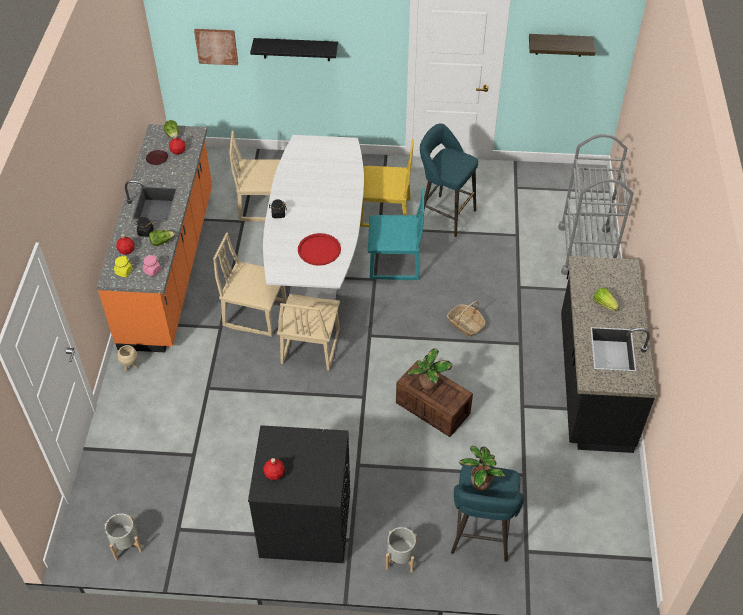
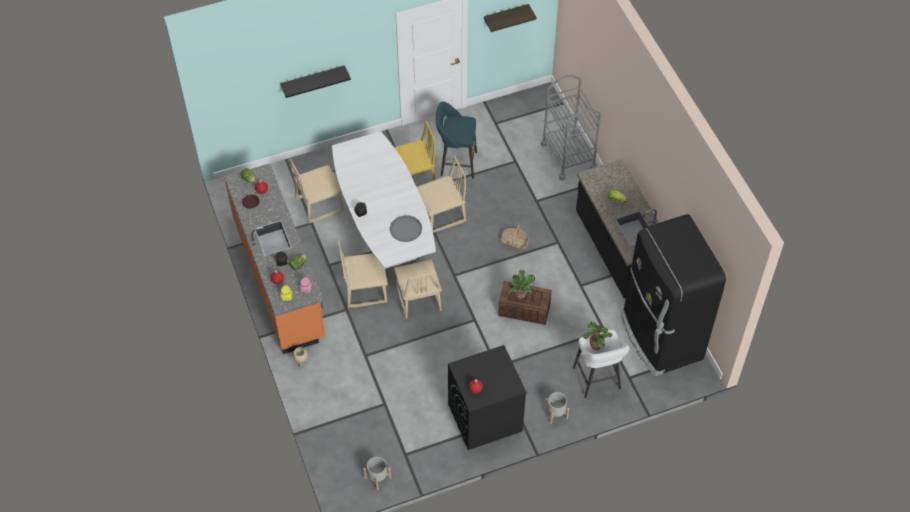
camera: 25 degrees left, 5 degrees up
picture [194,29,238,65] -> none
red tray [298,233,341,266] -> grey tray [390,215,422,242]
turquoise chair [368,187,424,280] -> beige chair [417,156,466,233]
turquoise stool [451,465,524,562] -> white stool [573,330,630,398]
none -> black fridge [621,214,726,376]

